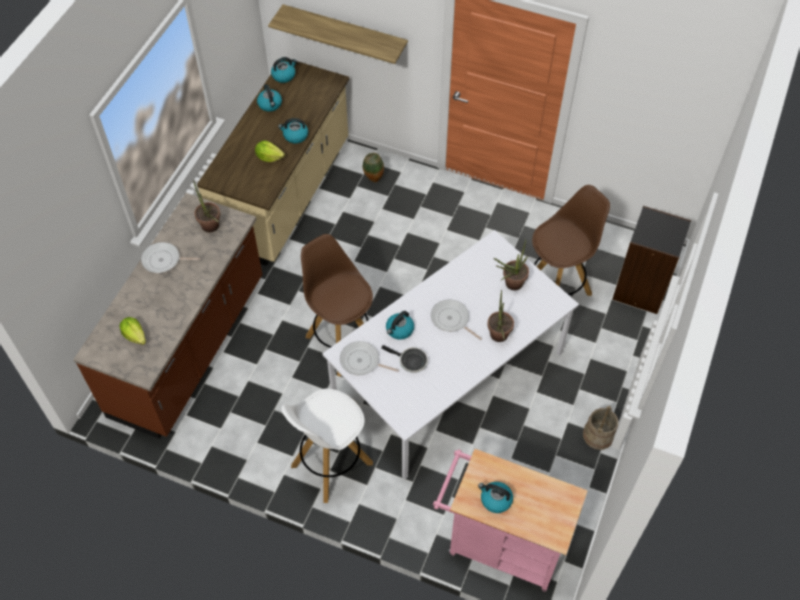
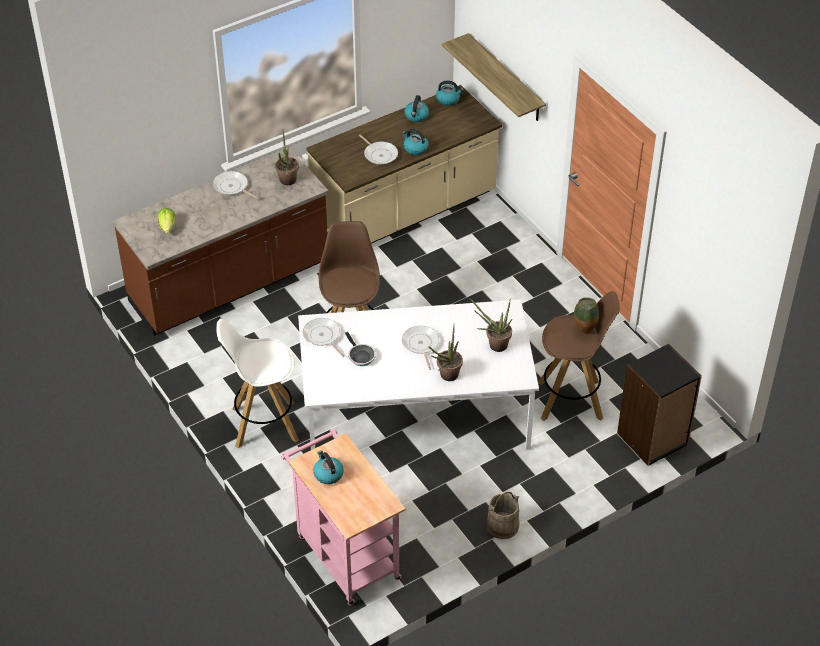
camera: 35 degrees right, 10 degrees down
lettuce [255,140,285,162] -> frying pan [359,135,398,165]
vase [363,153,384,182] -> vase moved to [574,297,599,334]
kettle [386,311,414,340] -> none

